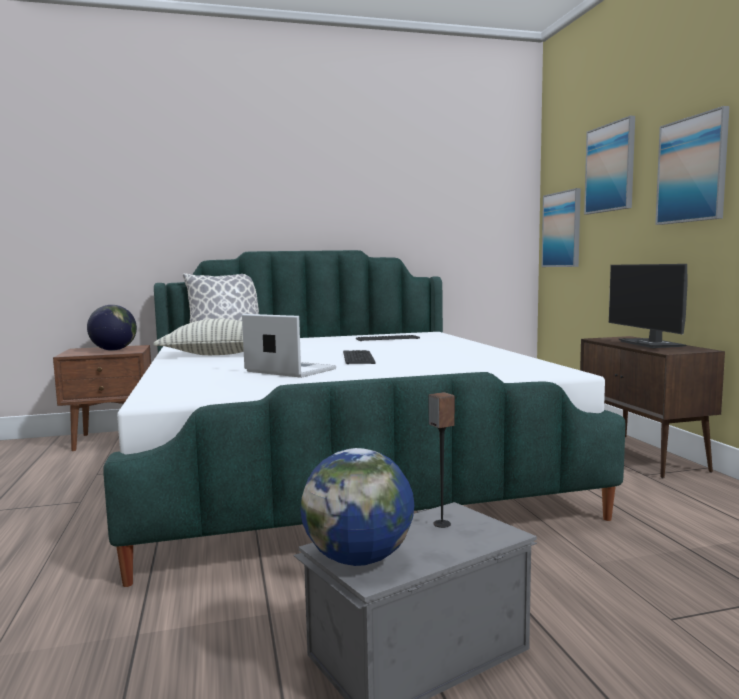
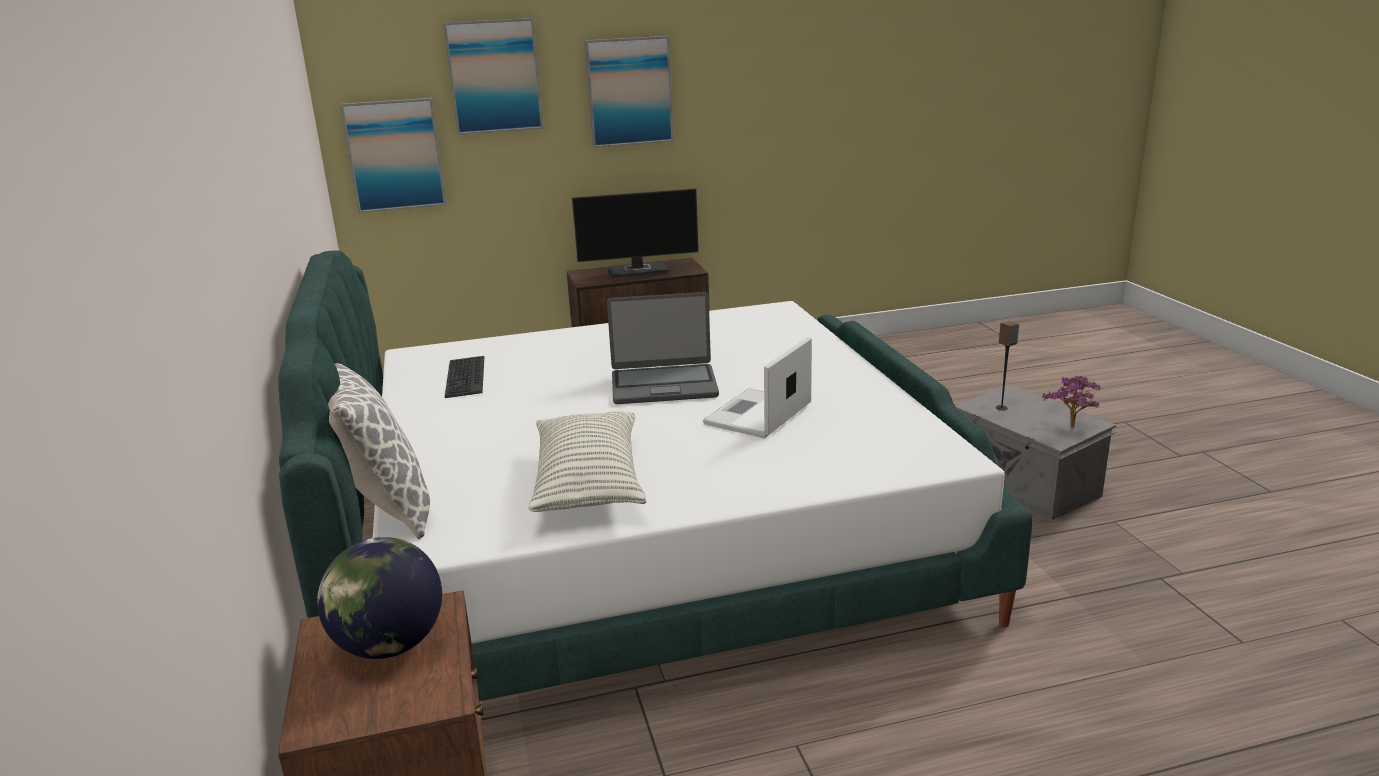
camera: 90 degrees left, 15 degrees up
globe [300,448,414,566] -> potted plant [1042,375,1100,428]
keyboard [343,350,376,364] -> laptop [607,292,719,404]

